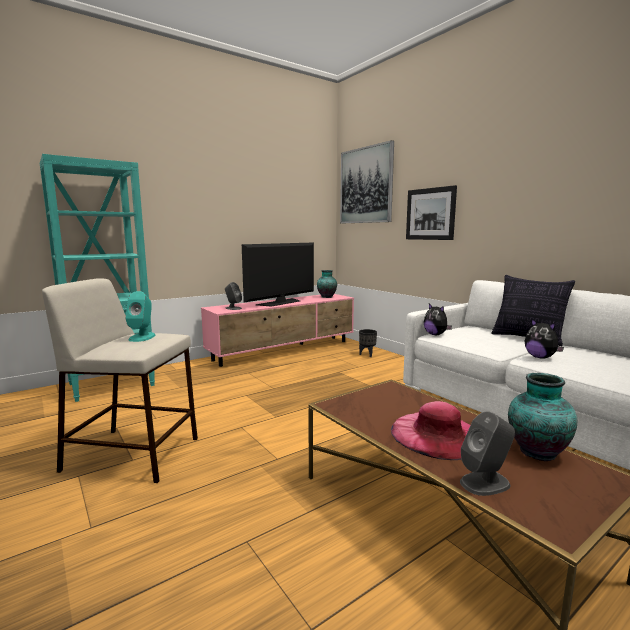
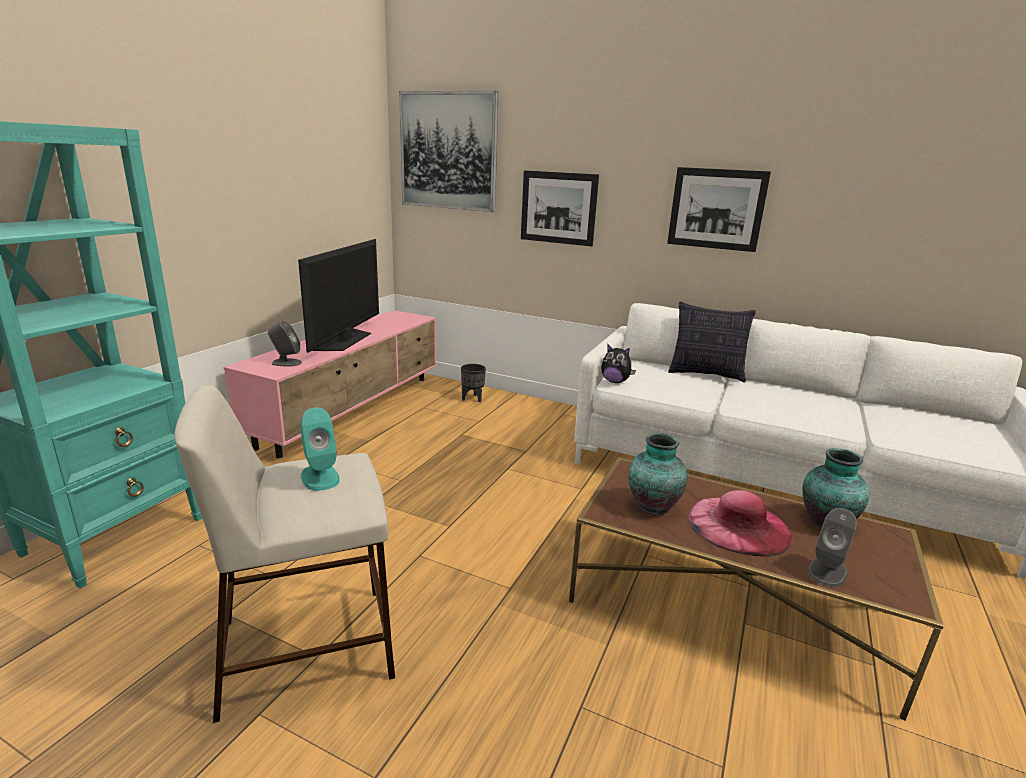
camera: 30 degrees left, 10 degrees up
vase [317,270,337,298] -> vase moved to [629,433,687,514]
plush toy [525,319,564,359] -> none
none -> picture [667,167,771,252]

